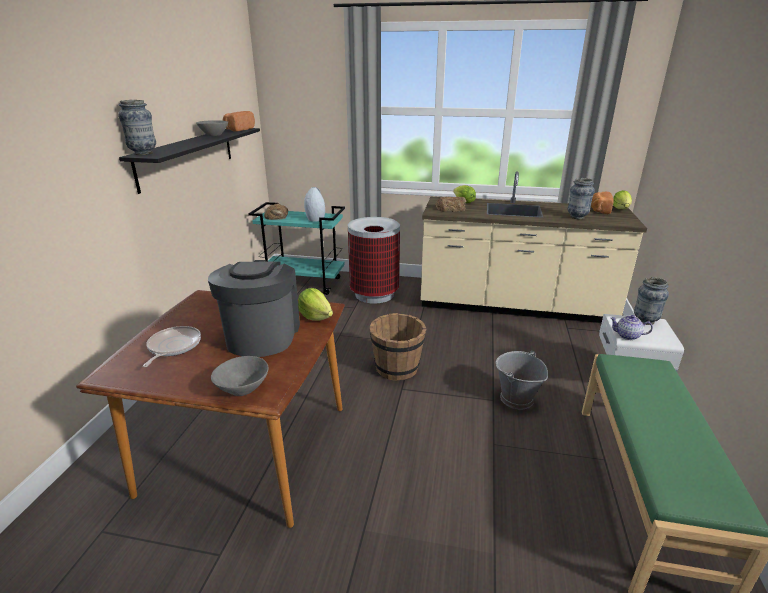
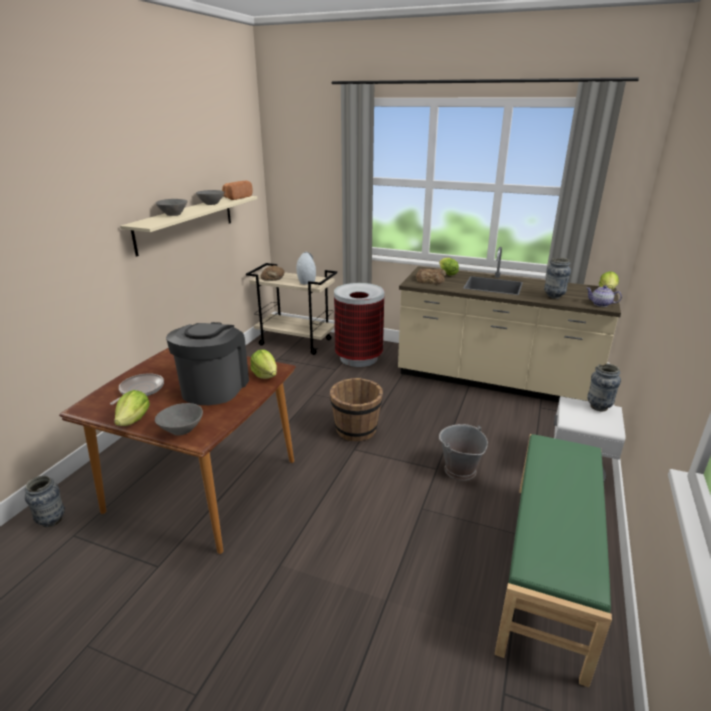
camera: 10 degrees right, 0 degrees up
vase [118,100,156,155] -> vase moved to [25,476,65,527]
black shelf [119,128,260,194] -> beige shelf [120,196,257,257]
turquoise cart [248,202,345,295] -> beige cart [246,263,337,355]
bread [591,192,614,214] -> none
teapot [610,315,653,340] -> teapot moved to [586,285,622,307]
none -> lettuce [114,390,150,426]
none -> grey bowl [156,199,187,216]

